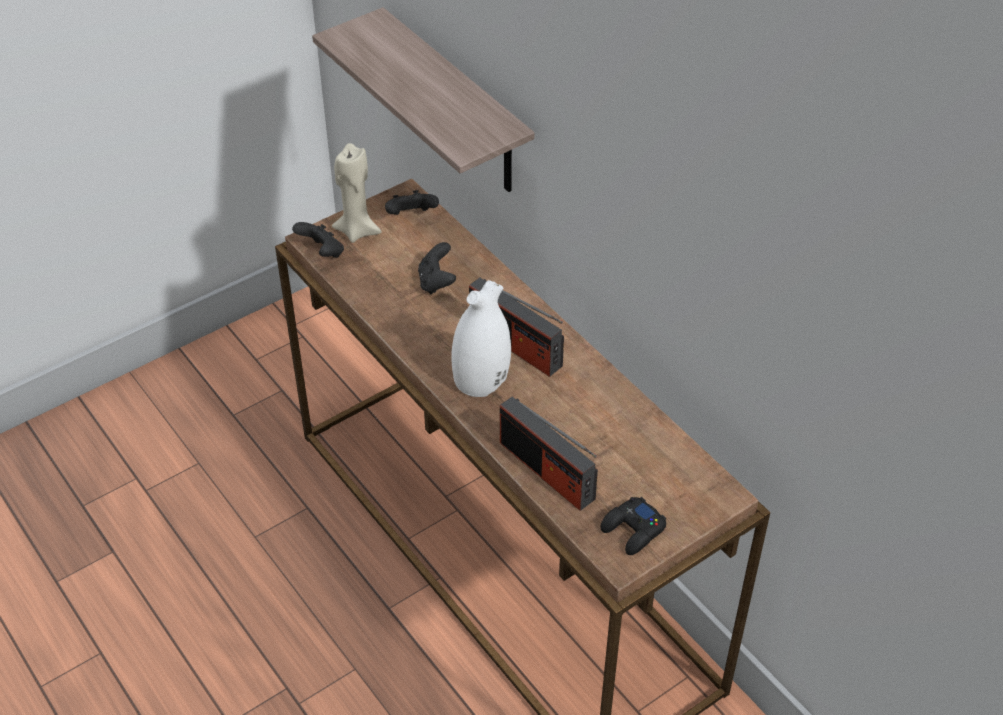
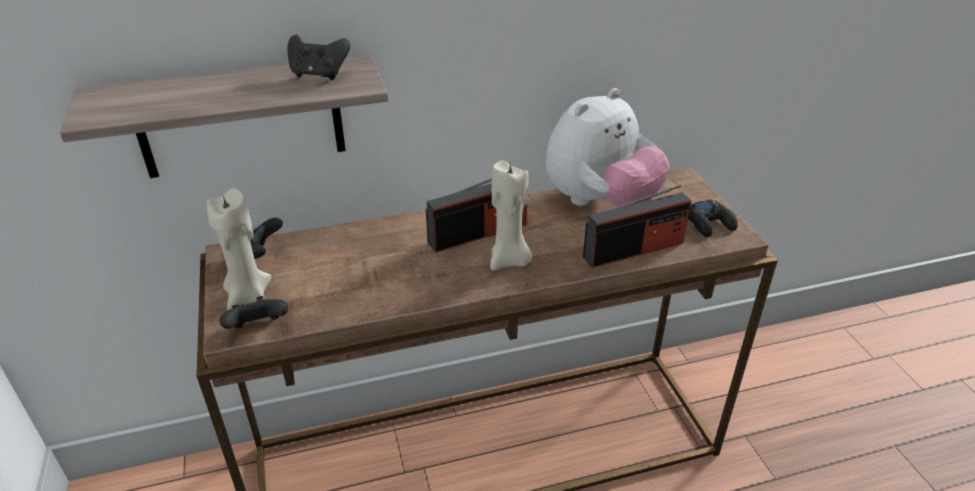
camera: 70 degrees left, 10 degrees down
black game controller [418,242,456,294] -> black game controller moved to [287,35,350,80]
white vase [451,280,511,397] -> beige candle [490,160,532,271]
none -> plush toy [546,88,670,207]

